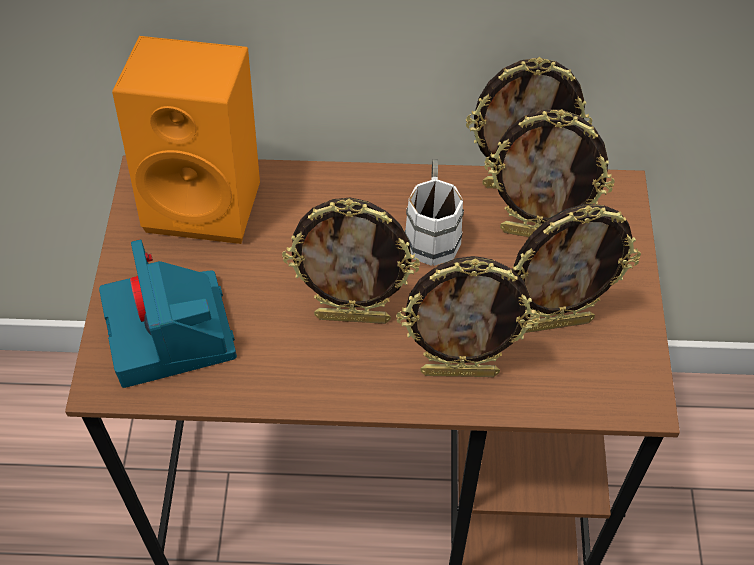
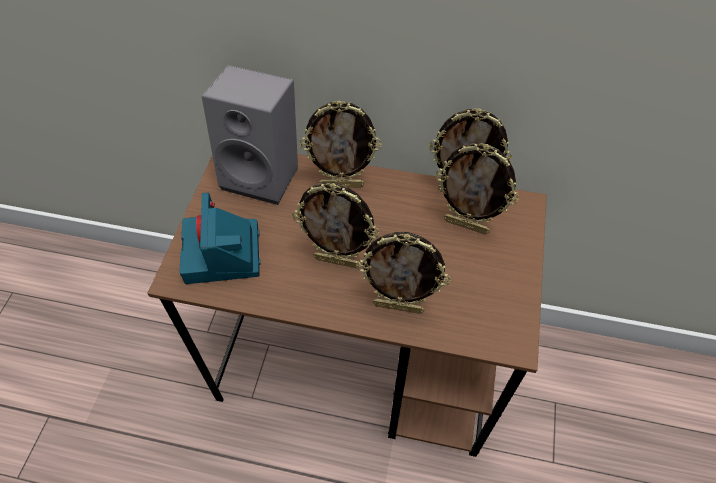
camera: 10 degrees right, 0 degrees up
orange speaker [112,36,260,244] -> grey speaker [202,65,298,205]
white mug [405,160,464,266] -> none
picture frame [512,204,641,333] -> picture frame moved to [300,100,382,187]

